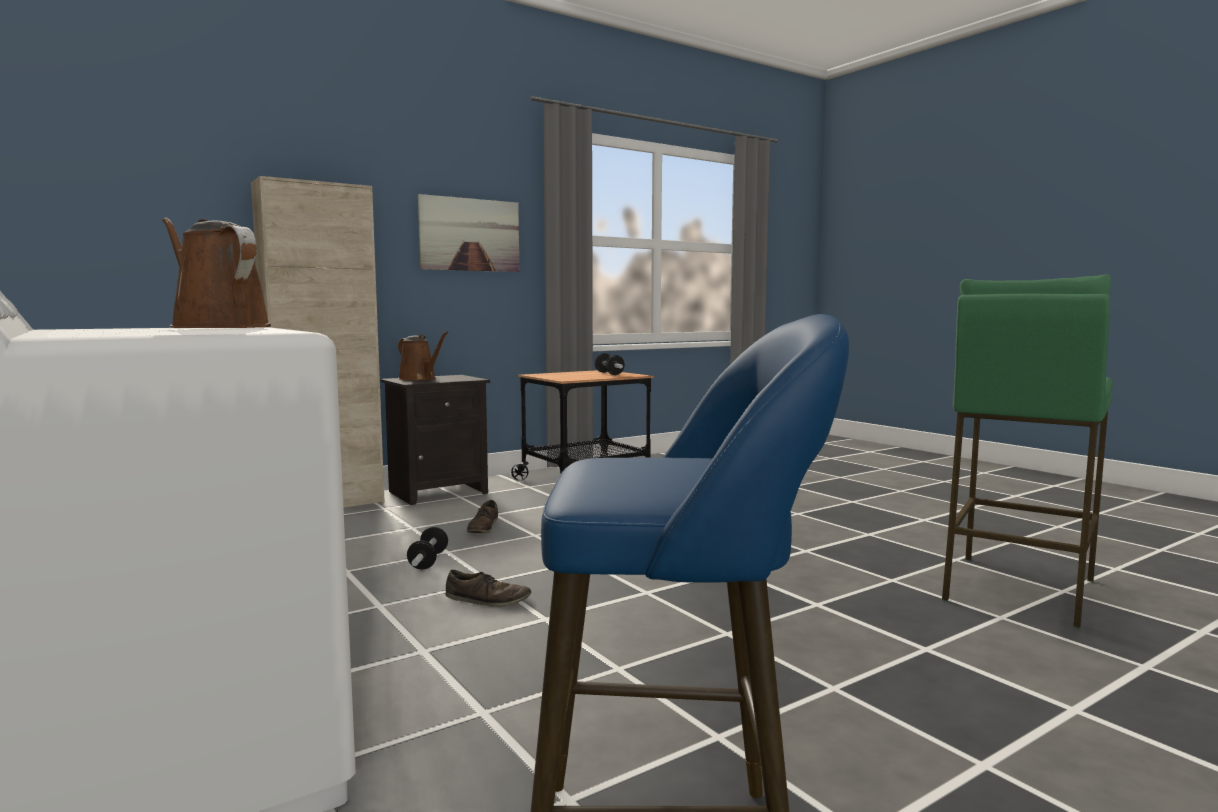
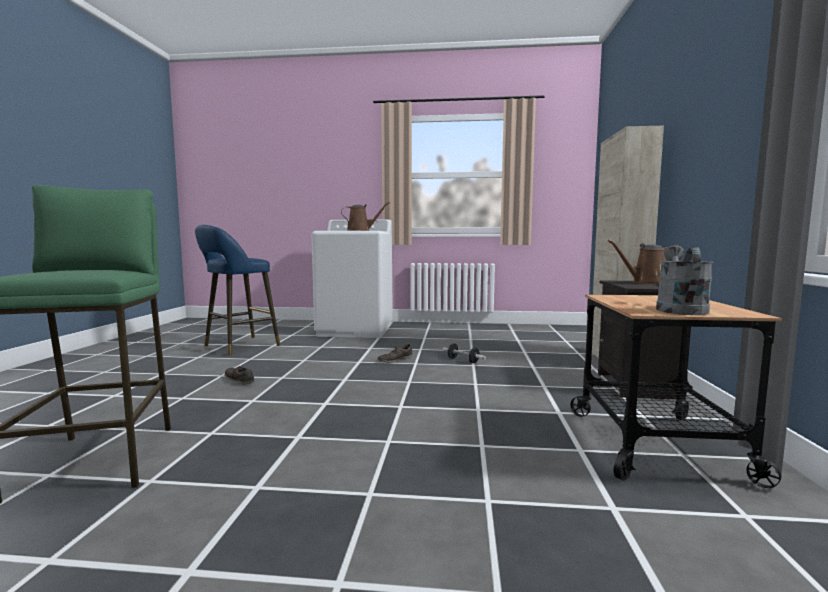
camera: 130 degrees right, 0 degrees up
picture [418,194,519,272] -> none
brown shoe [467,500,498,533] -> brown shoe moved to [225,366,254,385]
dumbbell [595,353,625,375] -> grey watering can [656,245,714,315]

